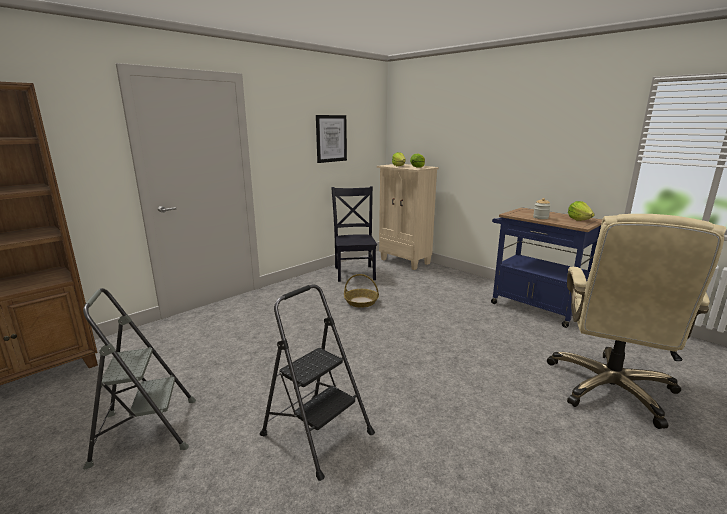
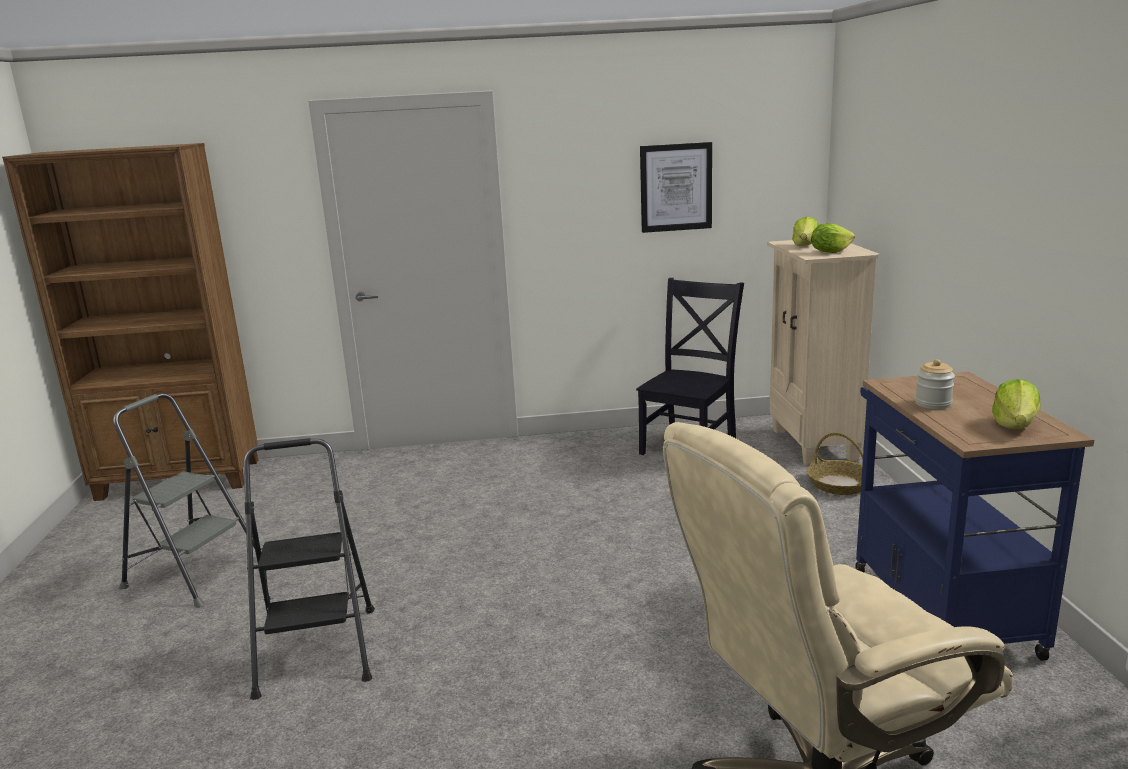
camera: 40 degrees right, 0 degrees up
basket [344,274,379,308] -> basket moved to [807,433,874,495]

